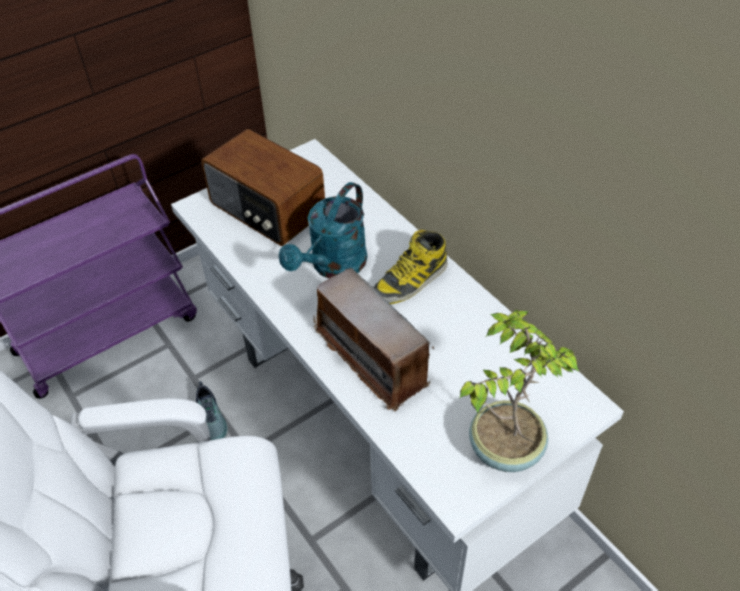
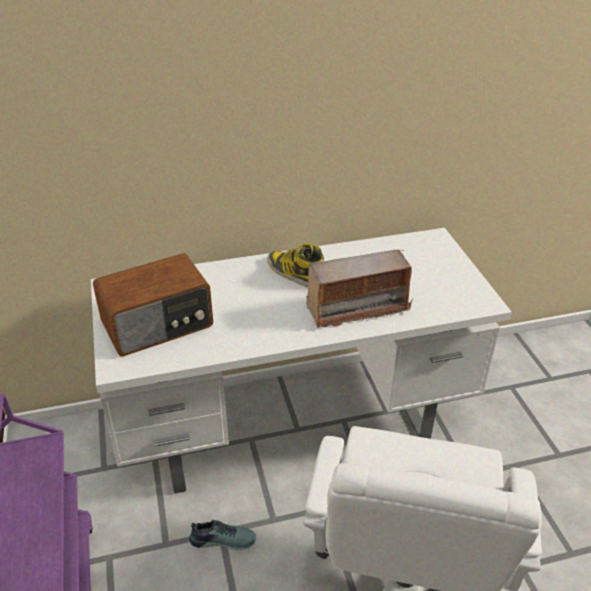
camera: 70 degrees left, 10 degrees down
turquoise watering can [279,182,367,278] -> none
boot [373,229,447,304] -> boot turned 150 degrees clockwise [267,243,324,288]
potted plant [460,310,579,472] -> none

